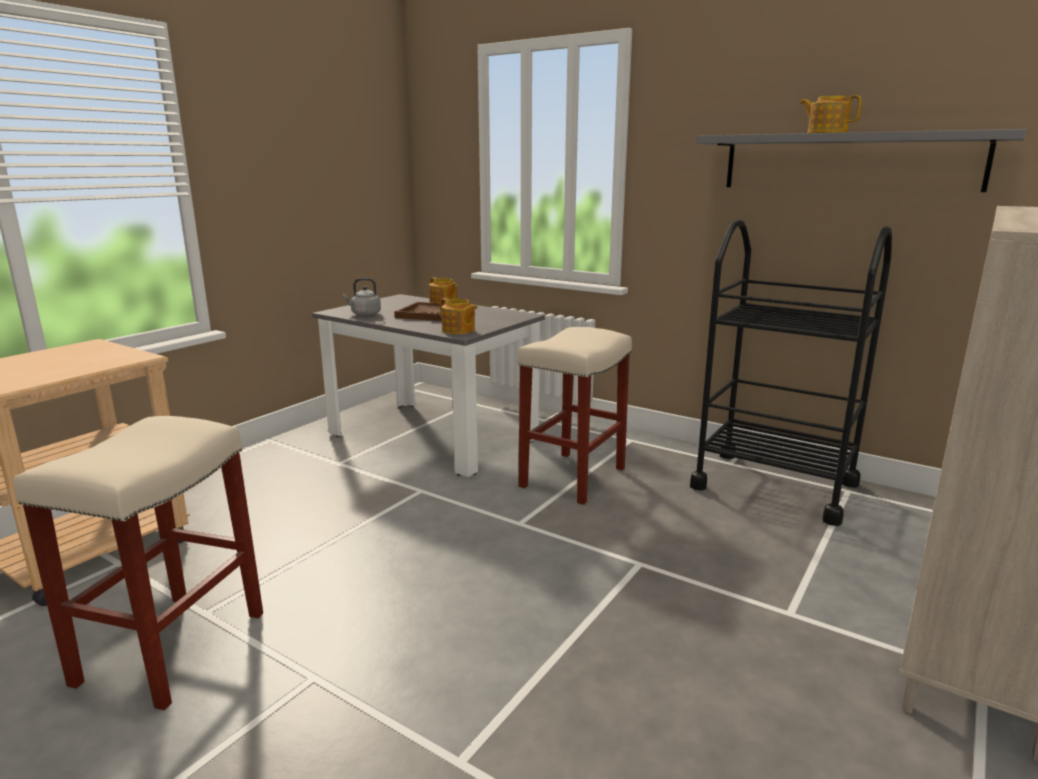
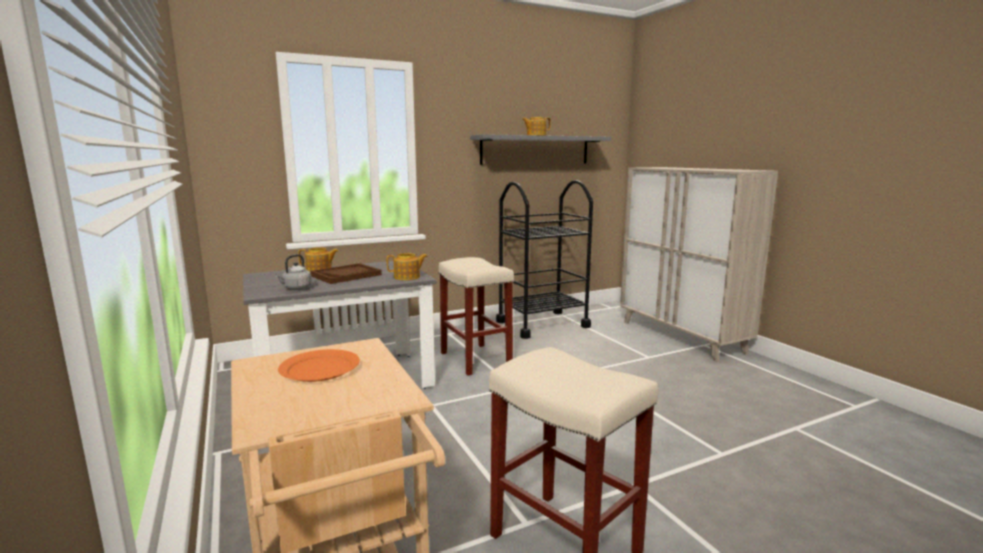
camera: 60 degrees left, 5 degrees down
none -> orange plate [278,349,360,382]

